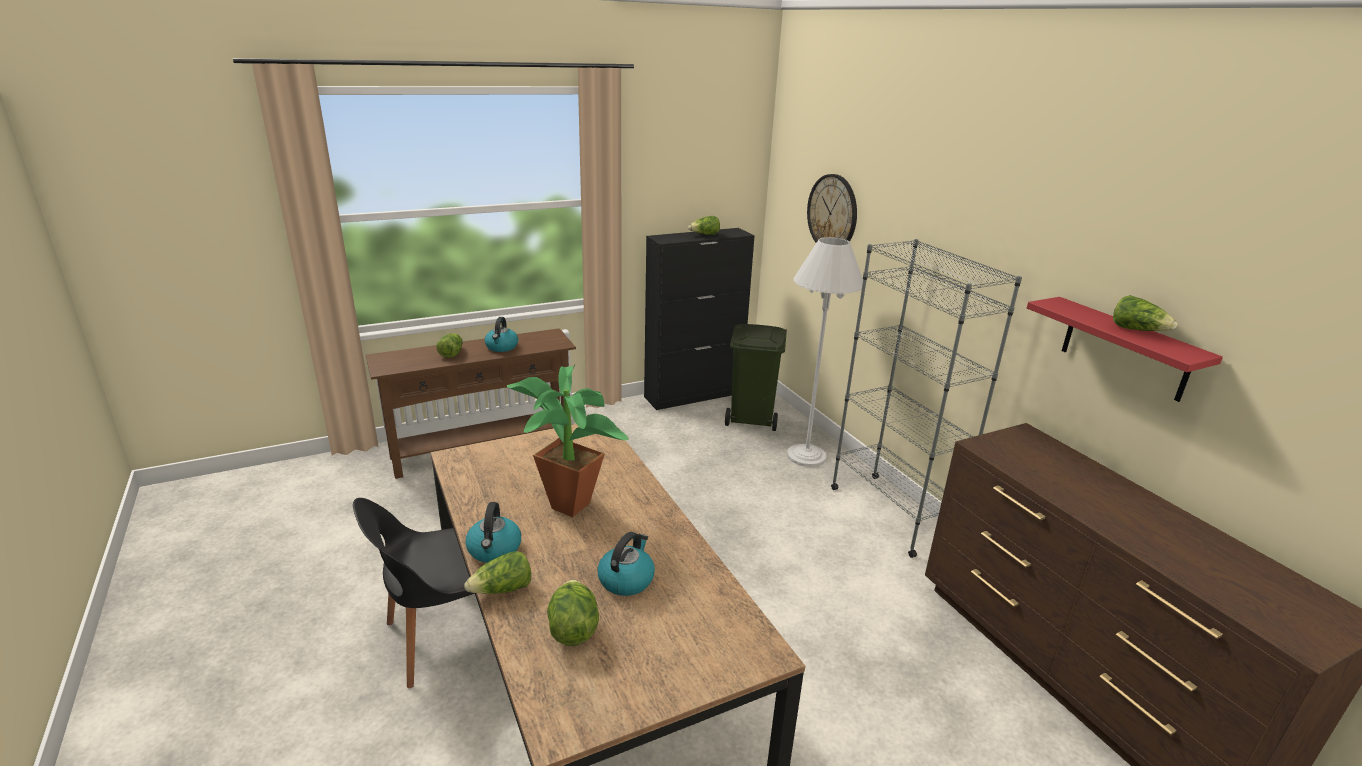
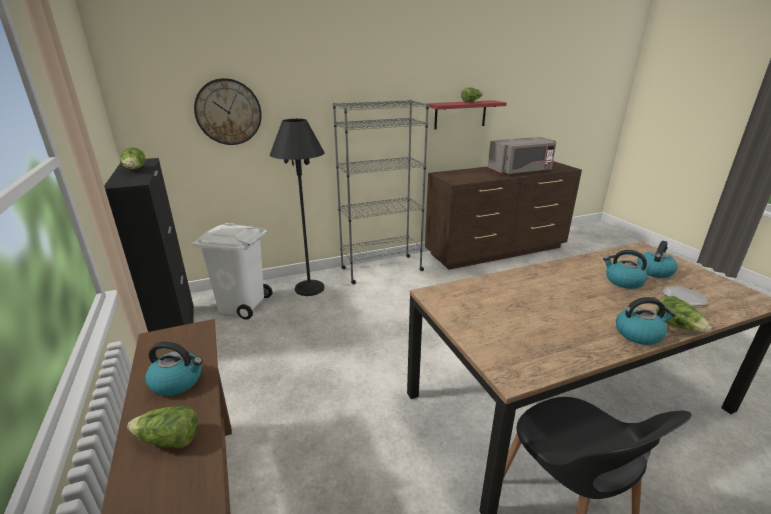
camera: 85 degrees left, 0 degrees up
potted plant [507,365,629,517] -> none
lettuce [547,579,599,646] -> plate [663,286,707,306]
green trash can [725,324,787,431] -> white trash can [191,223,273,320]
white floor lamp [787,237,863,467] -> black floor lamp [270,119,325,296]
none -> grey microwave [488,137,556,175]
none -> kettle [637,241,677,278]

